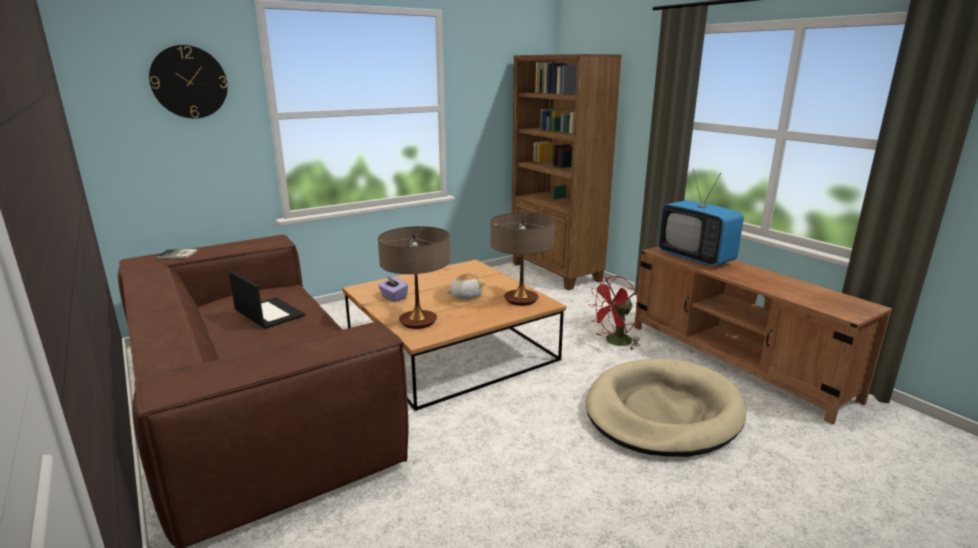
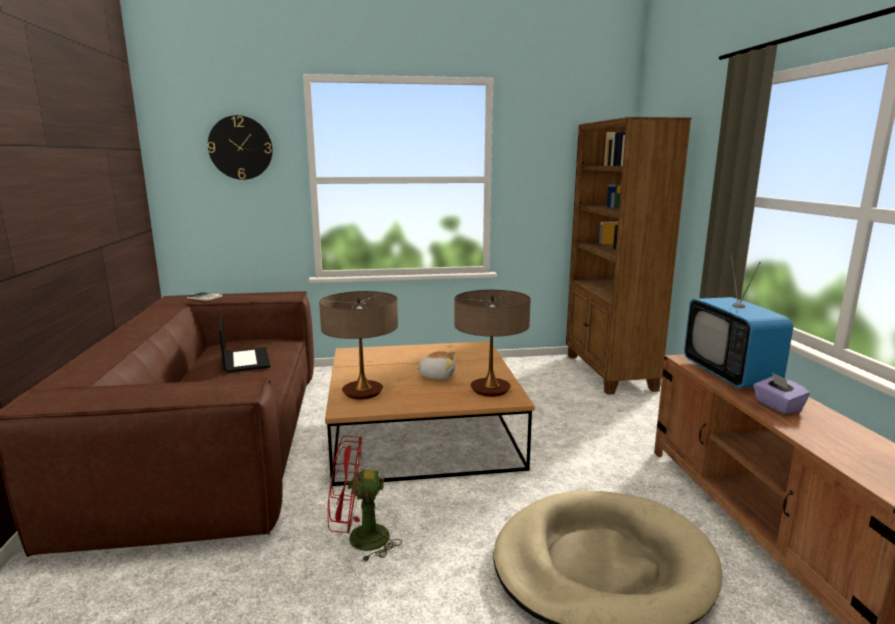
camera: 25 degrees right, 5 degrees down
purple tissue box [378,276,408,302] -> purple tissue box moved to [753,373,810,414]
red fan [588,276,640,349] -> red fan moved to [328,436,402,562]

